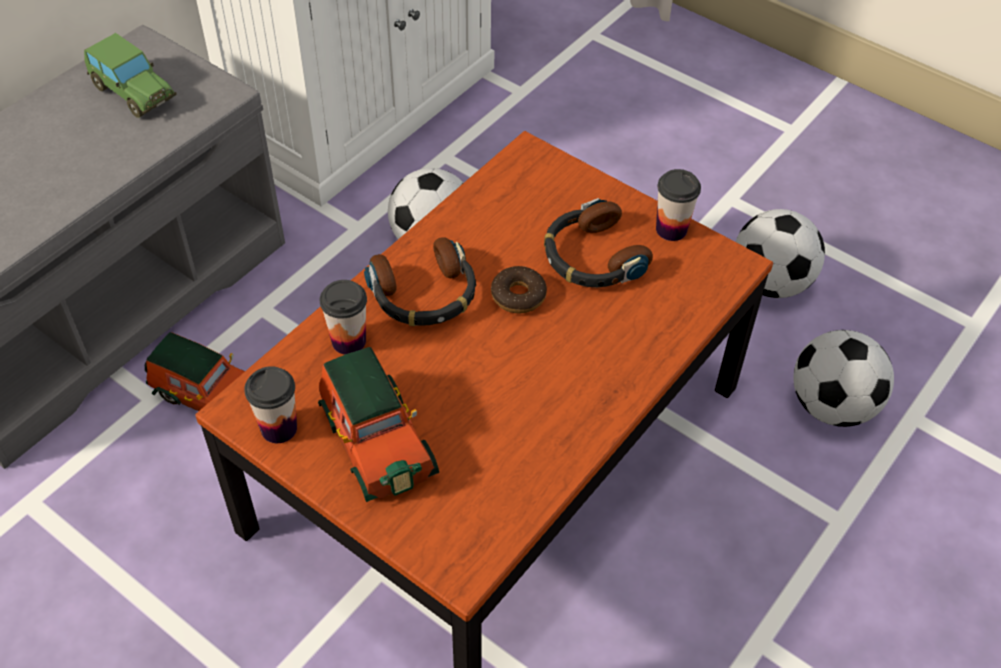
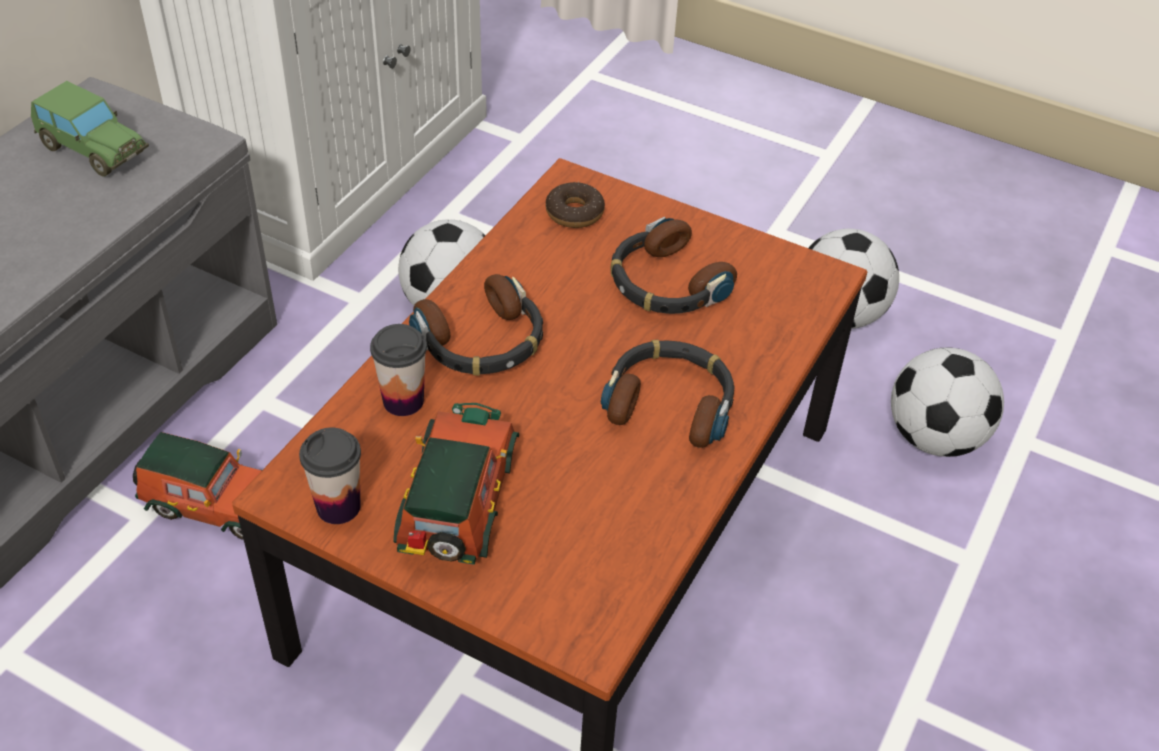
camera: 10 degrees left, 5 degrees down
toy car [318,347,439,502] -> toy car turned 135 degrees counterclockwise [393,403,519,565]
donut [491,266,547,314] -> donut moved to [546,182,605,228]
cup [656,169,701,241] -> none
none -> headphones [601,339,734,448]

